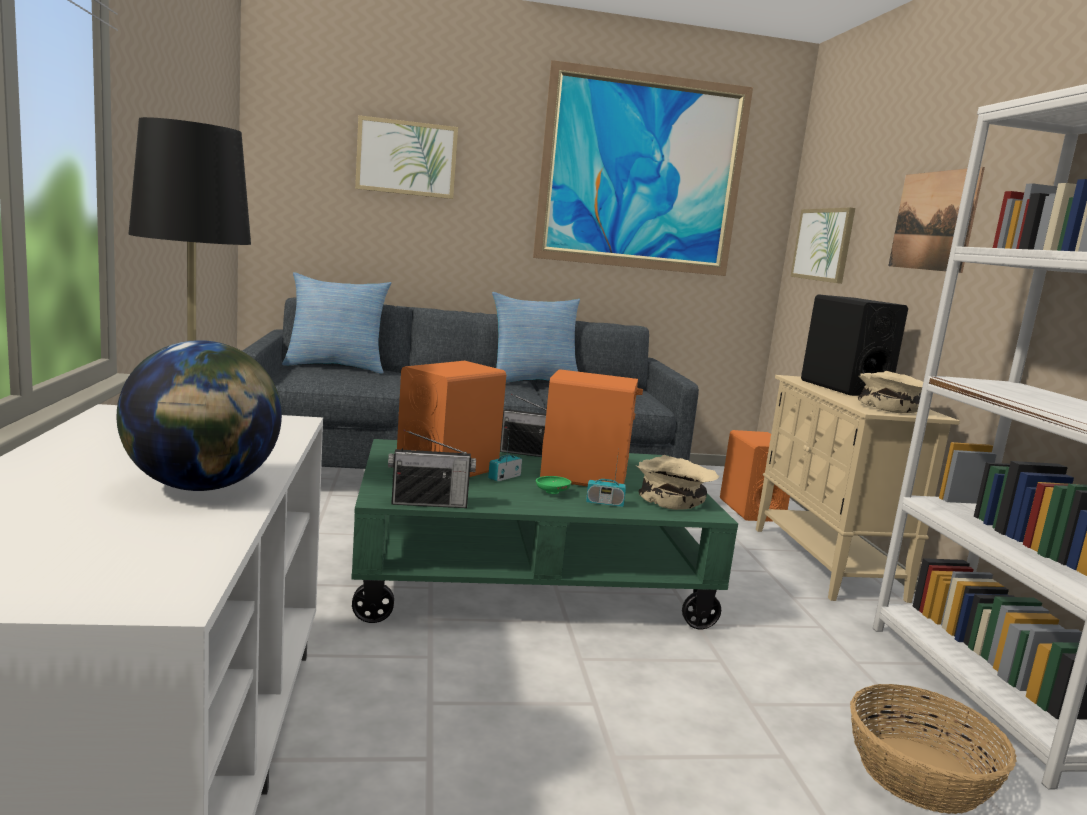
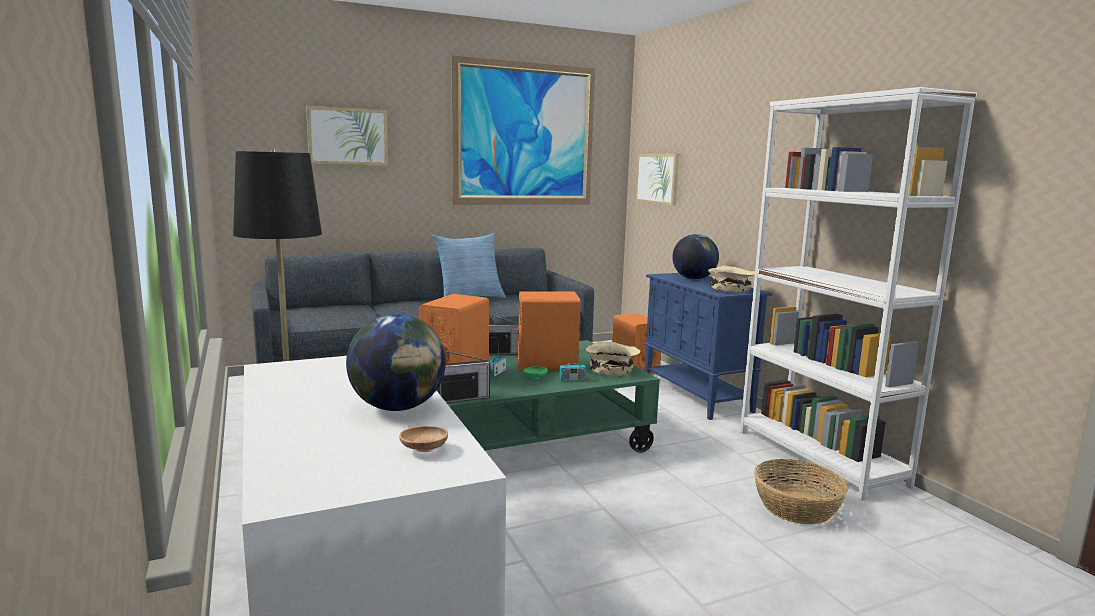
camera: 15 degrees left, 0 degrees up
pillow [282,272,391,374] -> none
beige cabinet [756,375,960,603] -> blue cabinet [645,273,772,420]
black speaker [801,294,908,396] -> globe [672,234,719,279]
picture [888,167,985,273] -> none
none -> brown bowl [399,426,448,452]

